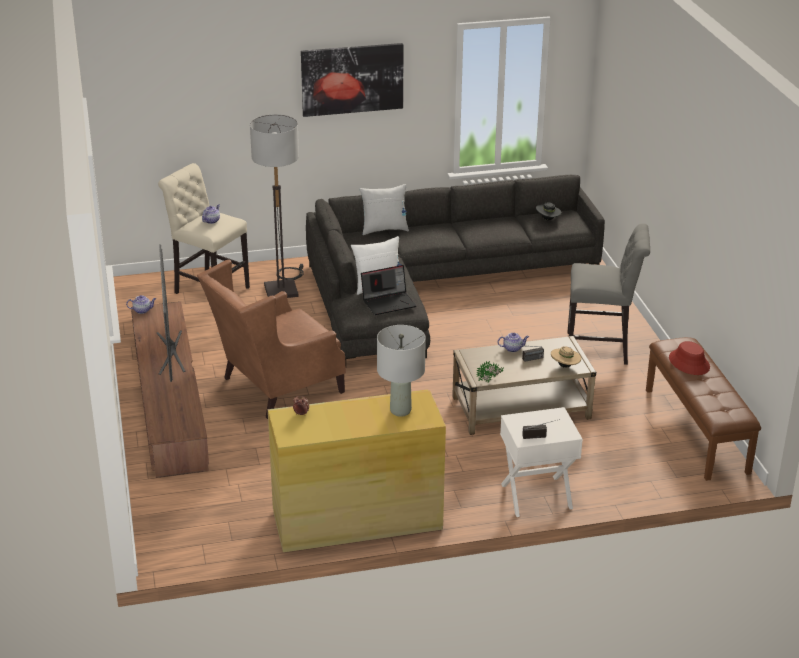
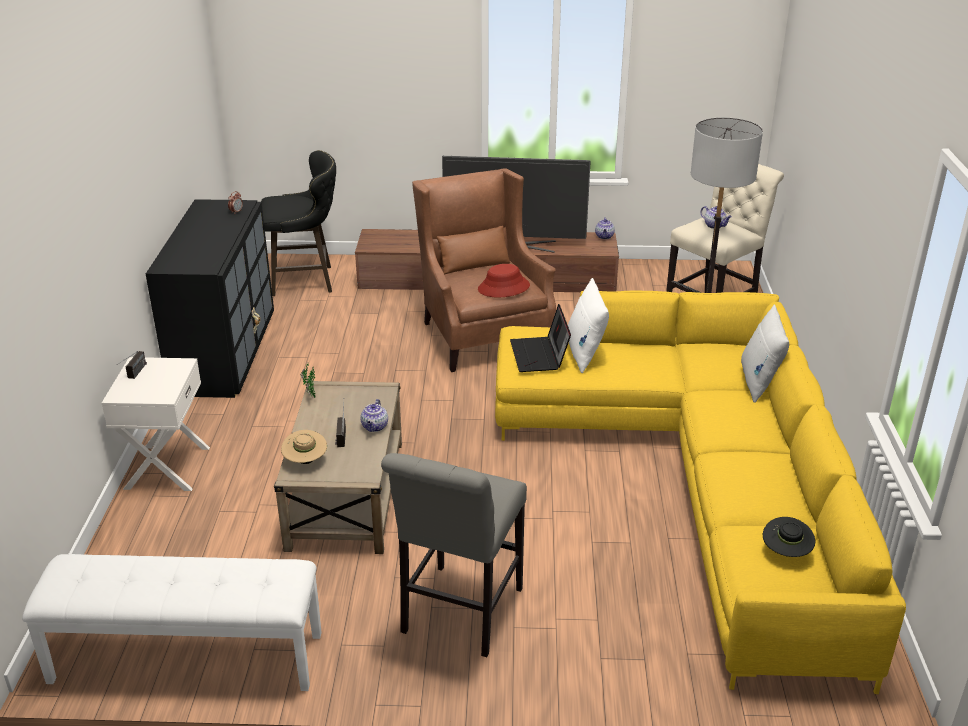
camera: 105 degrees right, 0 degrees up
yellow cabinet [268,389,446,552] -> black cabinet [146,199,274,398]
picture [301,43,404,117] -> none
grey sofa [306,175,605,362] -> yellow sofa [495,291,906,694]
grey table lamp [377,325,426,417] -> none
brown bench [646,337,761,481] -> white bench [22,554,322,691]
red hat [669,341,710,375] -> red hat moved to [478,264,530,297]
none -> black stool [261,150,336,296]

